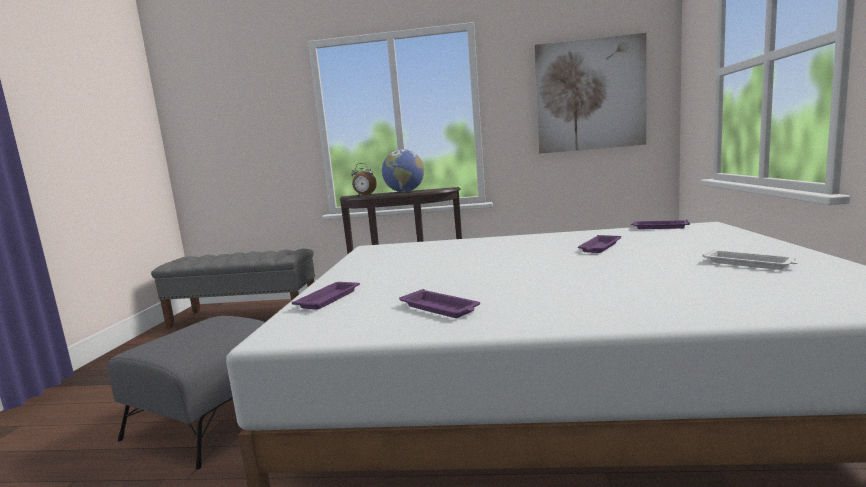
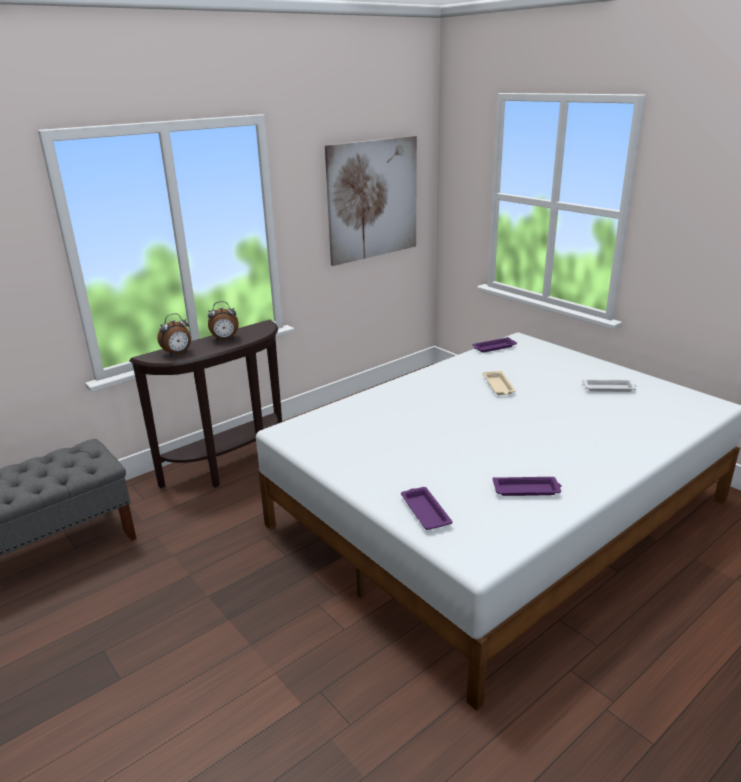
camera: 45 degrees left, 15 degrees up
grey ottoman [107,316,265,470] -> none
globe [382,149,424,192] -> alarm clock [208,301,239,341]
purple tray [578,235,621,253] -> beige tray [483,371,516,395]

